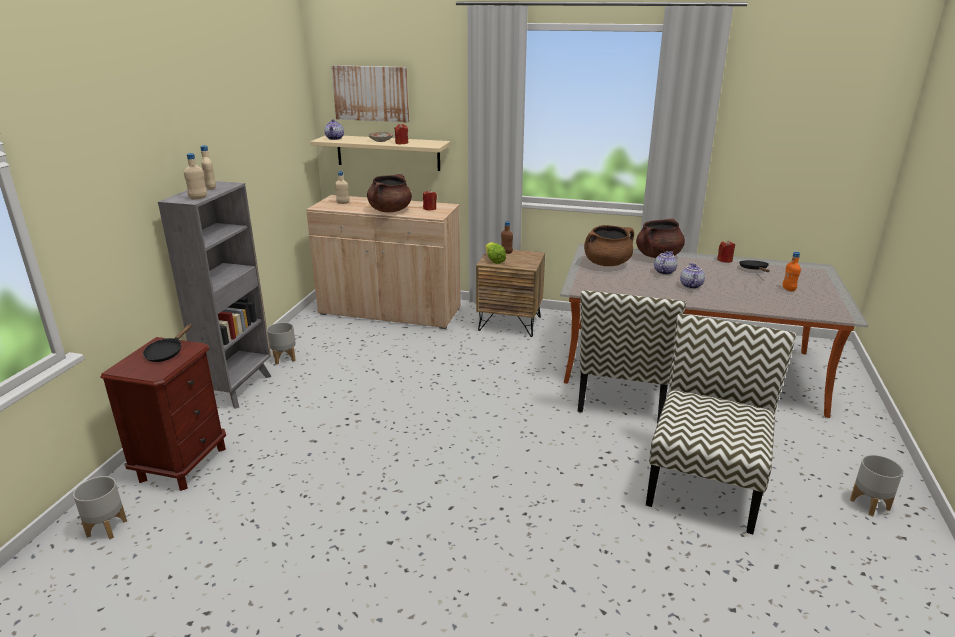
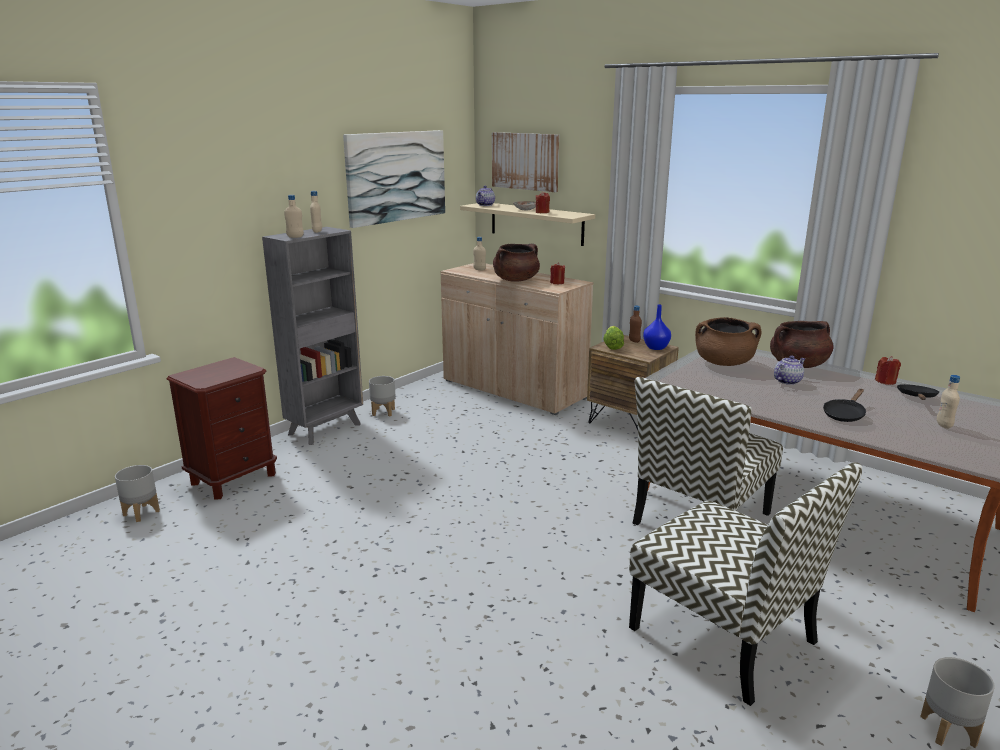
camera: 25 degrees right, 5 degrees down
black frying pan [143,324,192,362] -> black frying pan moved to [823,389,866,422]
chair [646,314,796,534] -> chair turned 90 degrees clockwise [629,462,862,706]
teapot [680,263,705,289] -> none
orange bottle [783,252,801,292] -> beige bottle [937,375,960,429]
none -> picture [343,130,445,228]
none -> blue vase [643,304,671,350]

